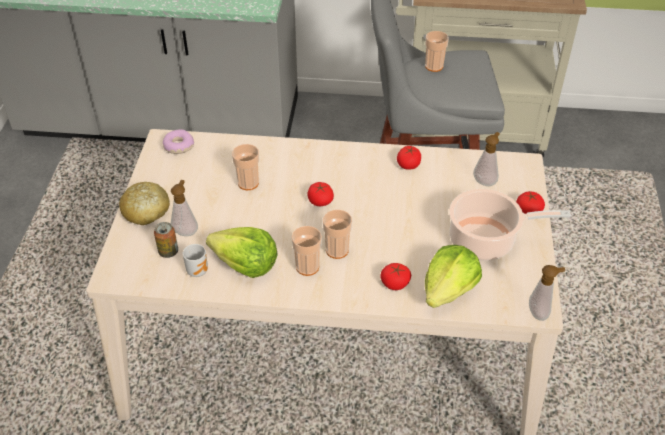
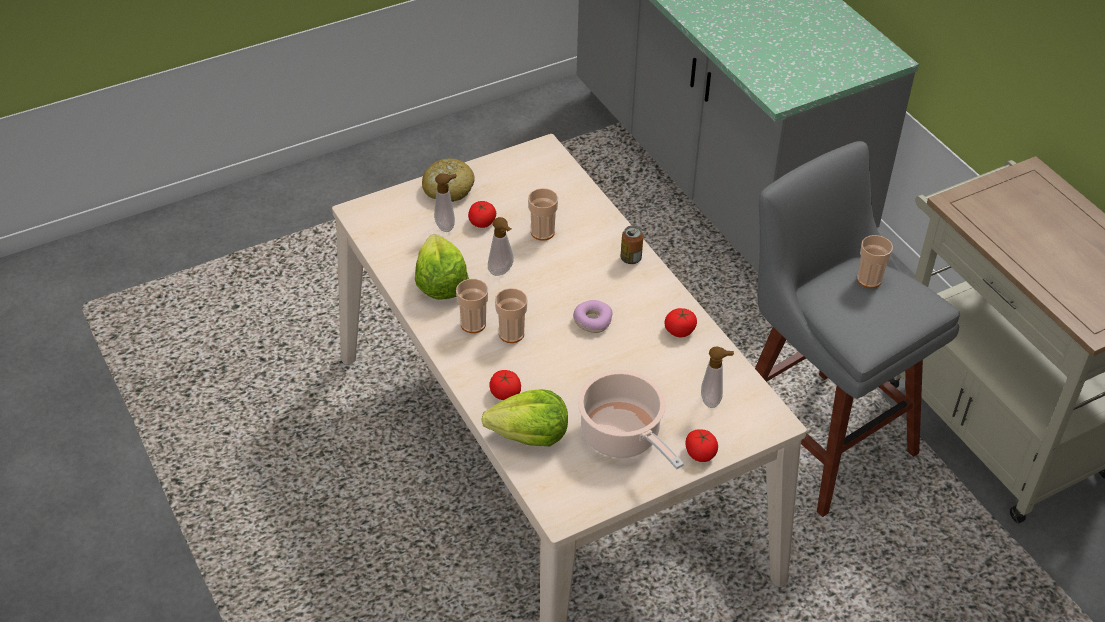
camera: 55 degrees right, 0 degrees up
can [154,222,178,258] -> can moved to [621,226,643,264]
donut [163,129,194,154] -> donut moved to [573,300,612,333]
mug [183,244,208,277] -> none
tomato [307,182,334,206] -> tomato moved to [468,201,496,228]
soap dispenser [529,265,566,321] -> soap dispenser moved to [488,217,514,276]

